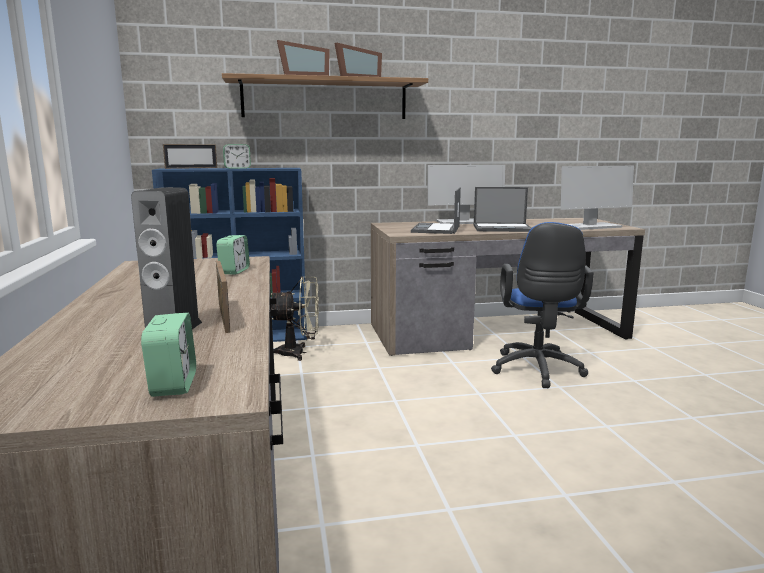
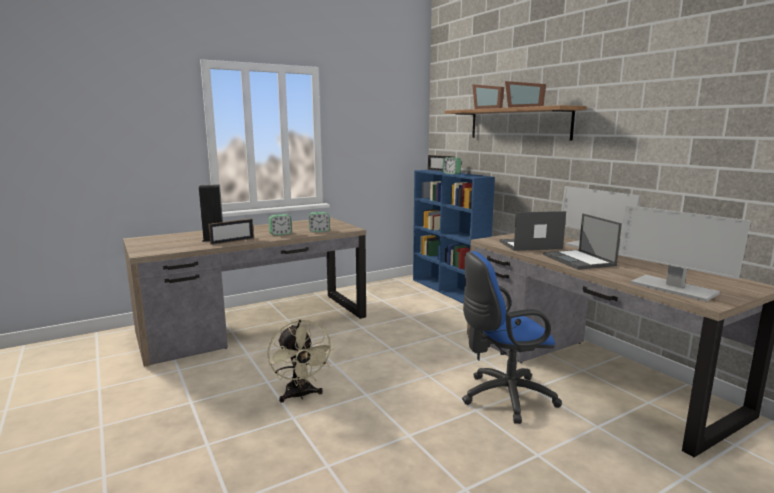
camera: 70 degrees right, 0 degrees up
alarm clock [141,313,196,397] -> alarm clock moved to [269,214,292,236]
beige fan [271,277,319,361] -> beige fan moved to [268,320,334,403]

